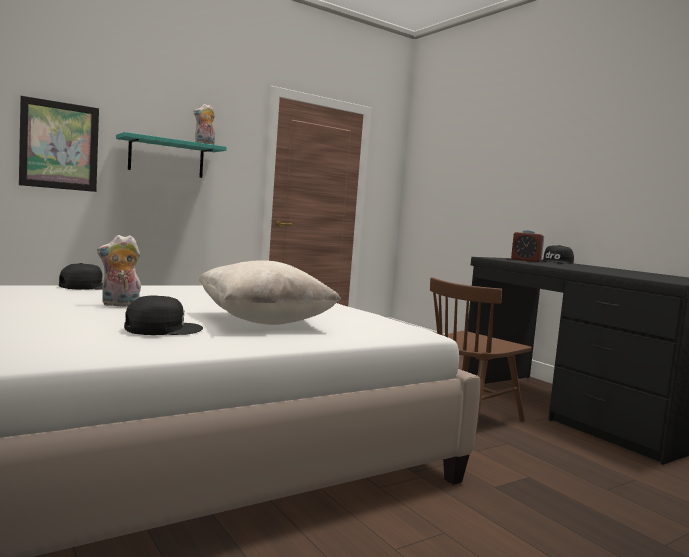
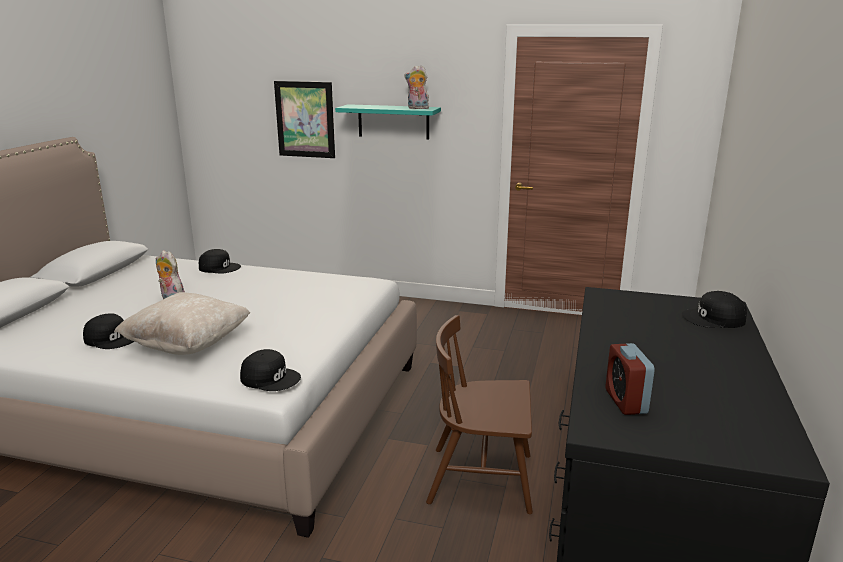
camera: 50 degrees right, 15 degrees up
alarm clock [511,230,544,262] -> alarm clock moved to [605,343,655,415]
none -> black cap [240,349,301,391]

